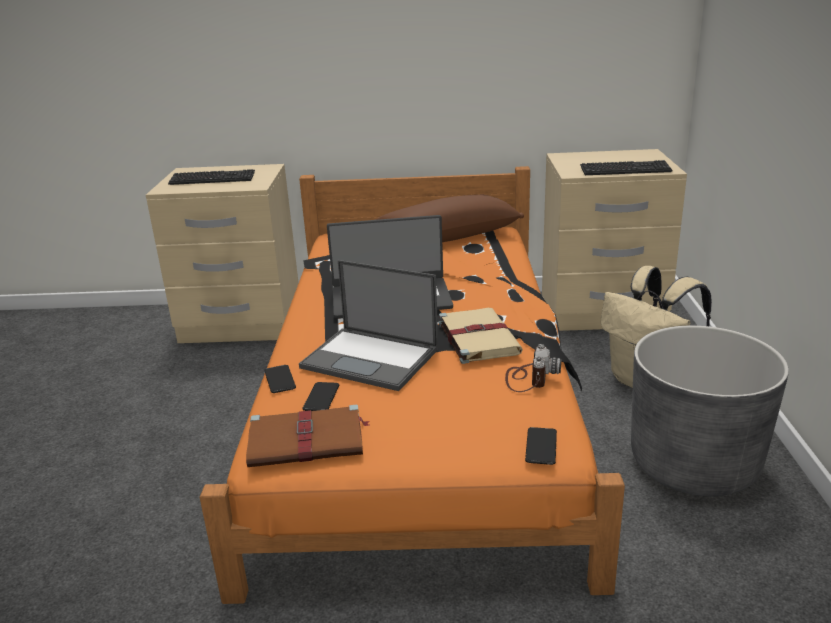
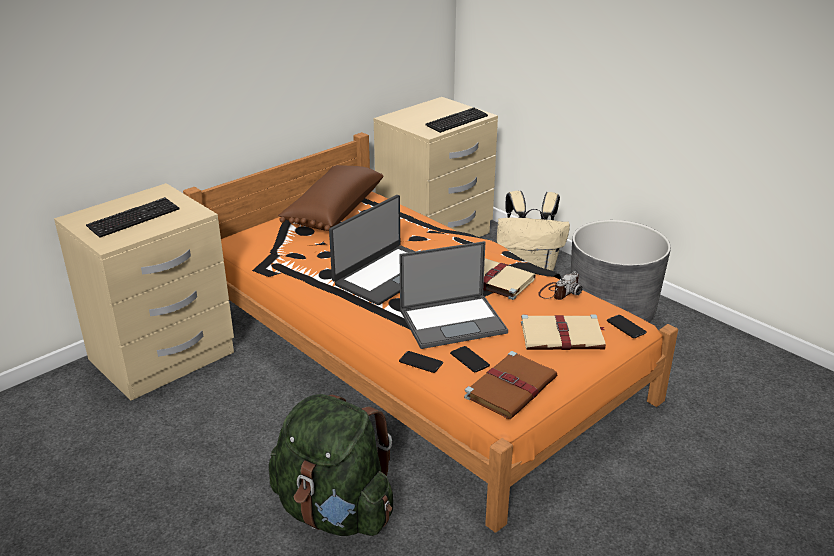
camera: 45 degrees left, 5 degrees up
camera [505,344,561,392] -> camera turned 75 degrees clockwise [538,271,583,300]
none -> green backpack [269,394,393,536]
none -> beige book [521,315,606,350]

